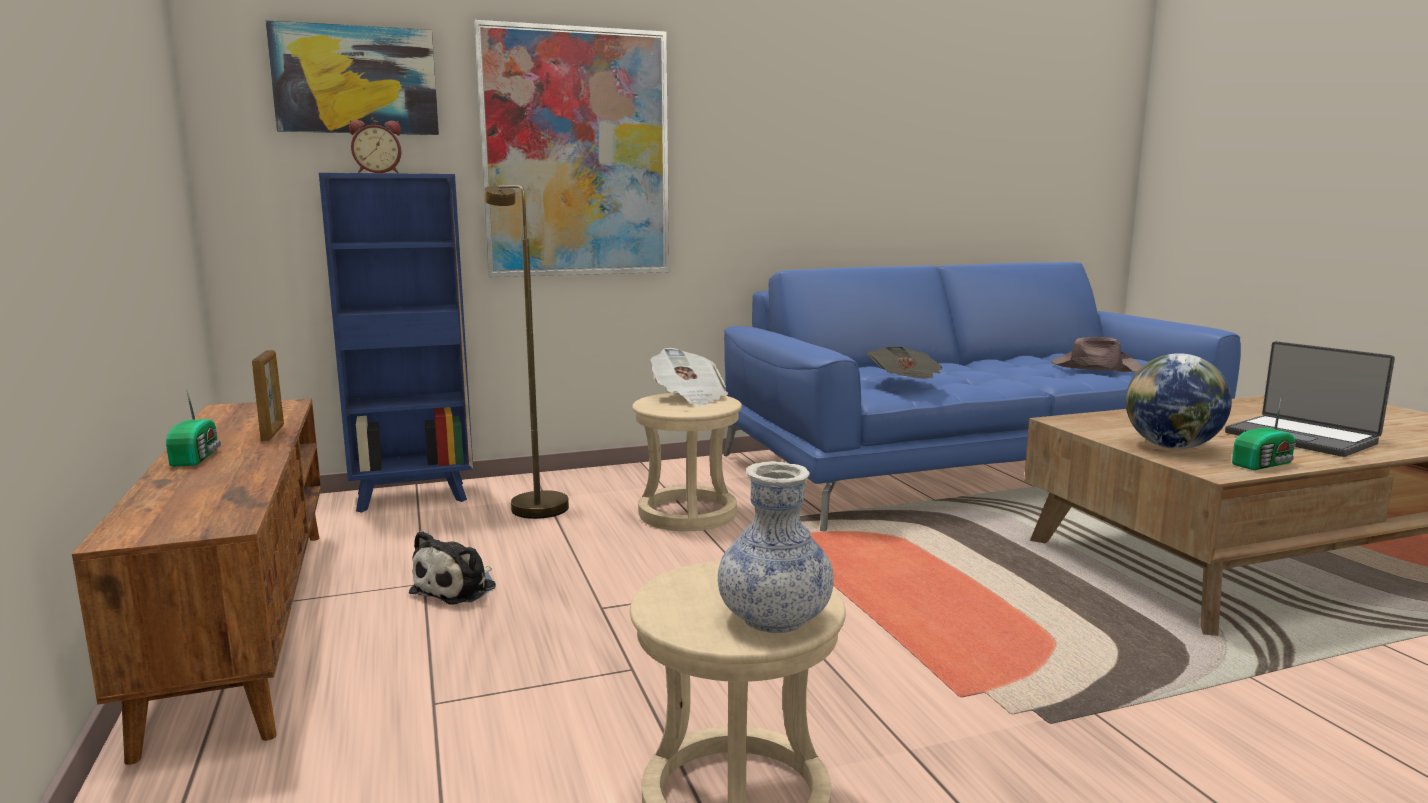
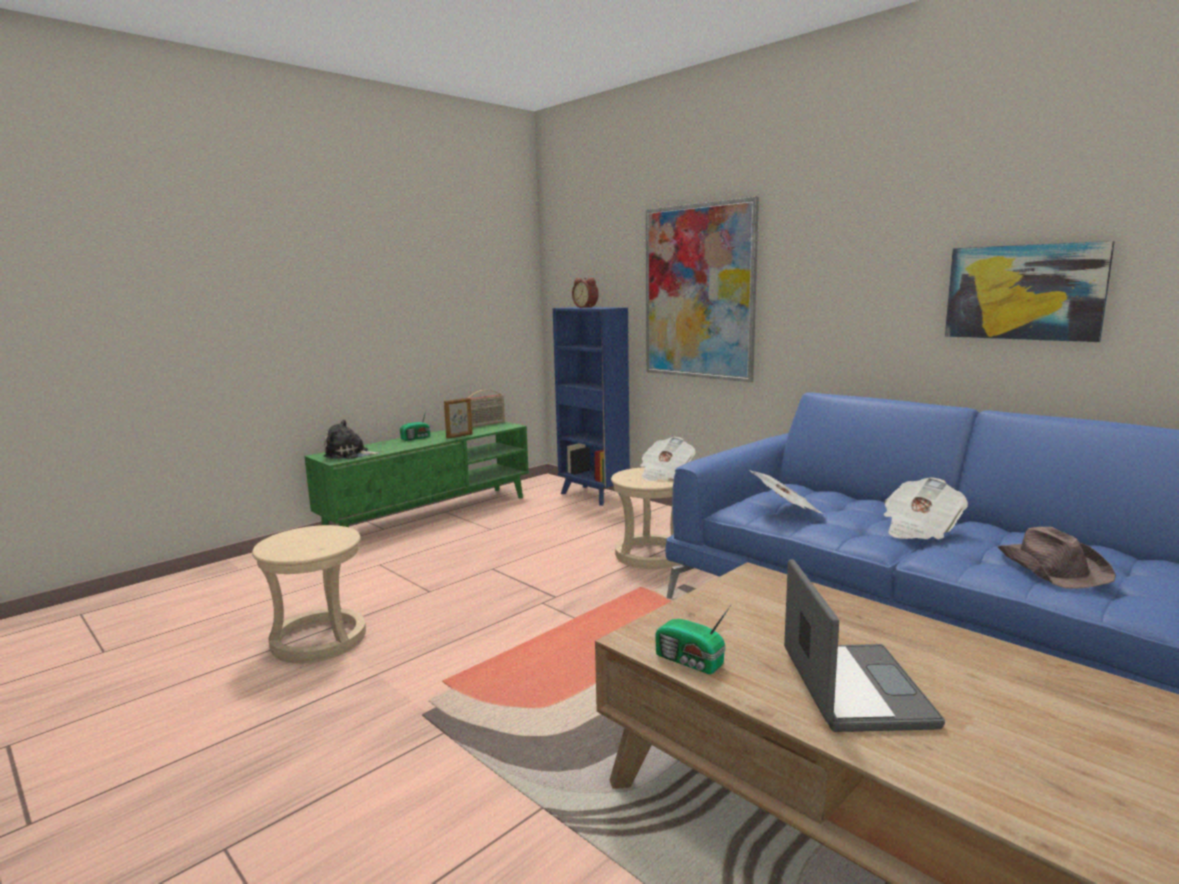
camera: 65 degrees right, 0 degrees up
brown tv stand [72,398,321,765] -> green tv stand [304,422,529,527]
picture [265,20,439,135] -> picture moved to [945,241,1115,342]
plush toy [409,531,496,604] -> plush toy moved to [324,420,380,459]
brown floor lamp [484,185,569,519] -> none
vase [718,461,834,633] -> none
globe [1126,353,1232,449] -> none
laptop [1225,341,1395,457] -> laptop turned 150 degrees clockwise [784,559,945,732]
none -> radio [468,390,505,427]
none -> newspaper [884,477,968,539]

